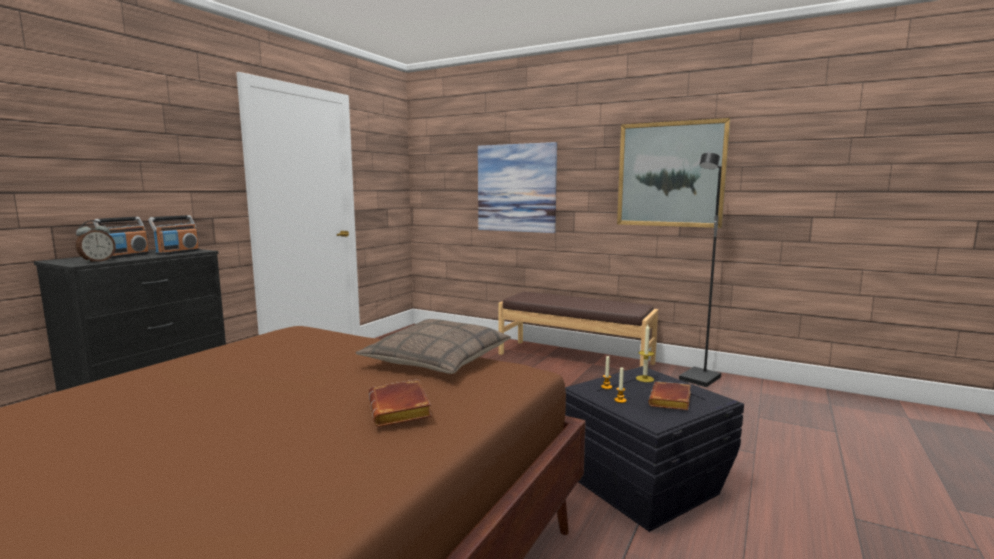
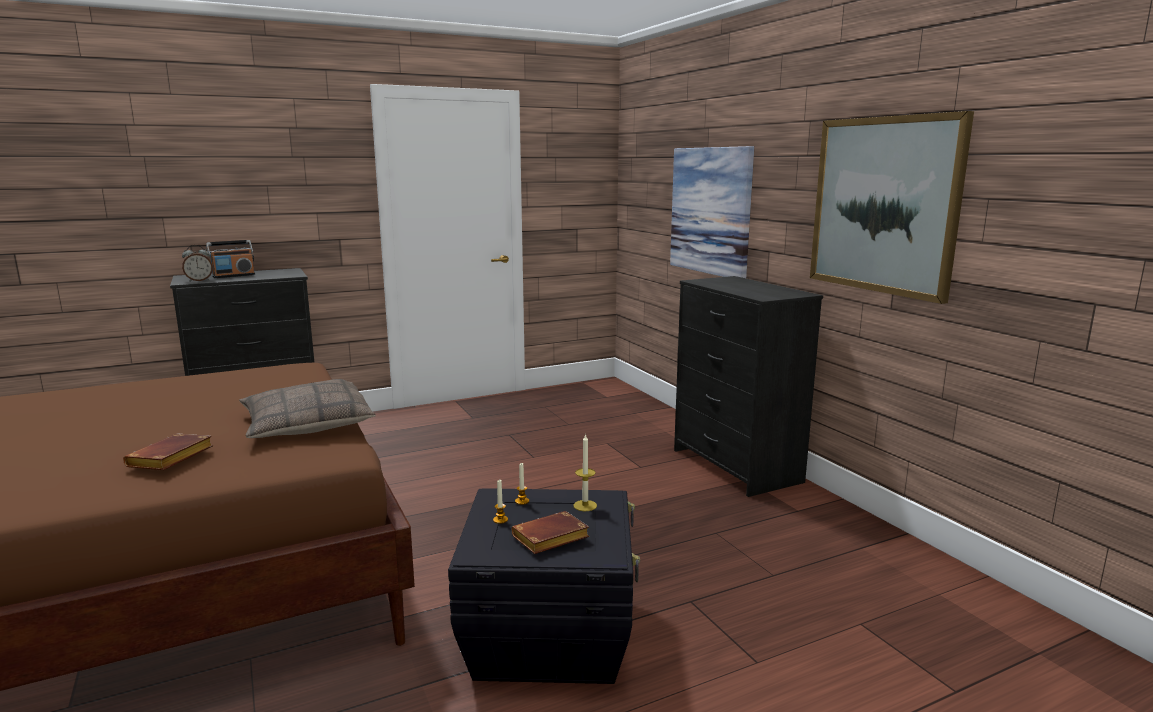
camera: 35 degrees right, 5 degrees up
radio [148,215,200,255] -> none
brown bench [499,291,658,367] -> black dresser [674,276,823,497]
black floor lamp [679,153,722,387] -> none

